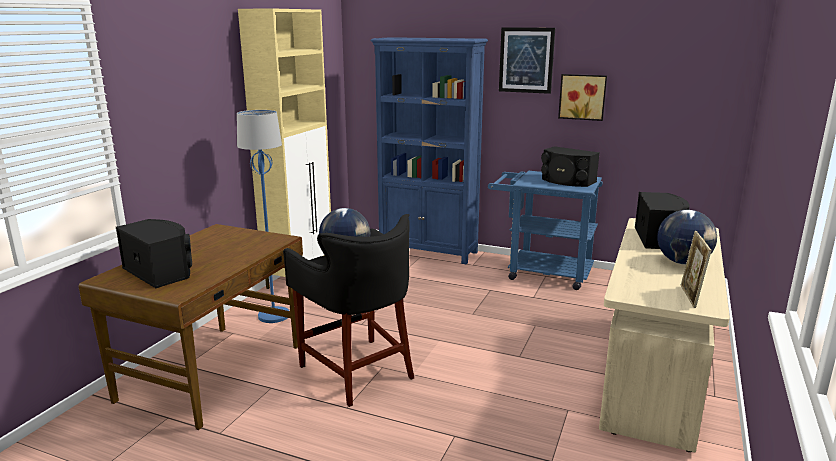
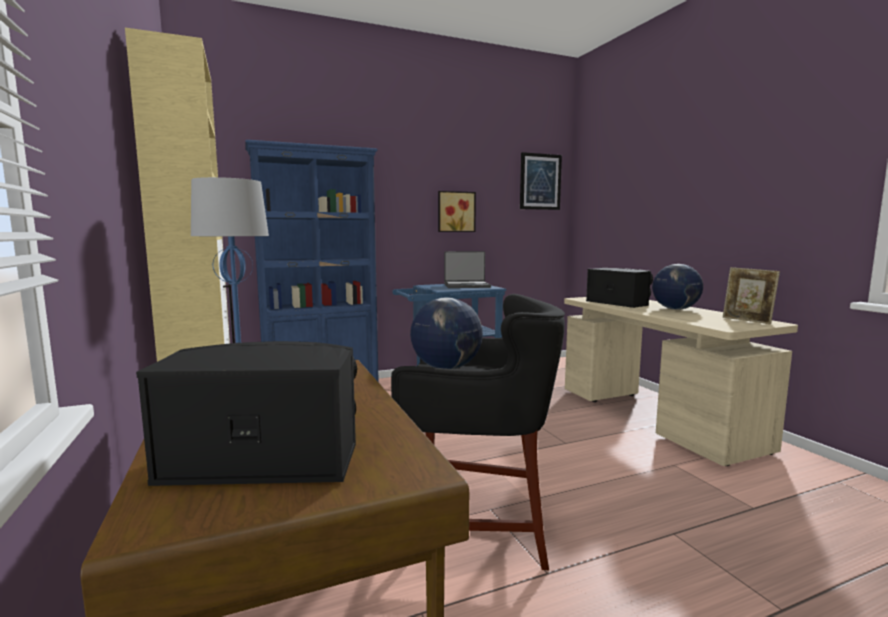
camera: 45 degrees left, 10 degrees down
picture [499,27,555,94] -> picture moved to [520,152,562,210]
black speaker [541,146,600,187] -> laptop [444,251,491,288]

